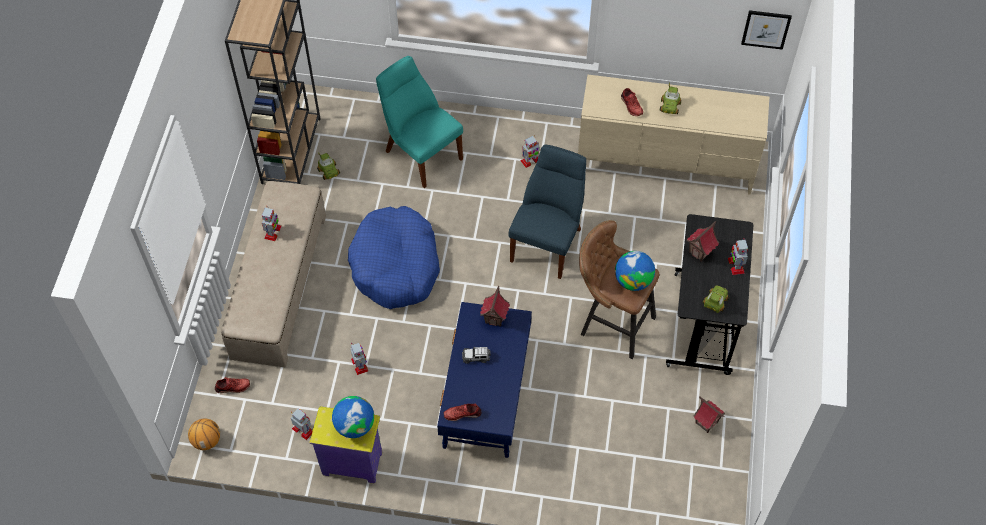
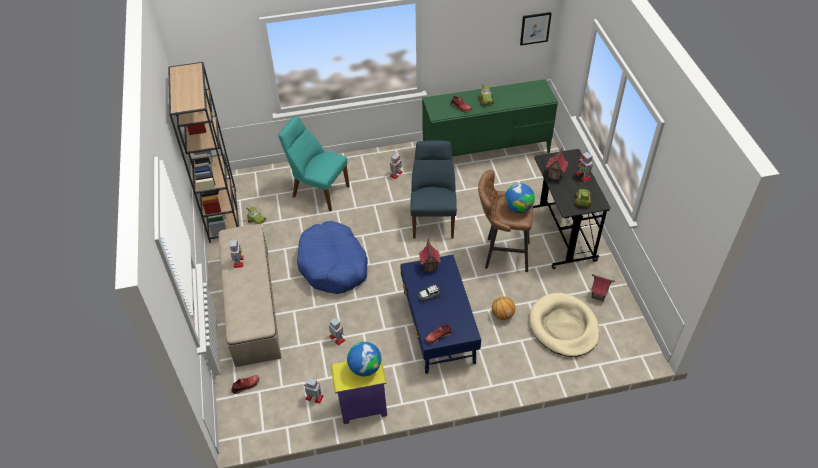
camera: 20 degrees left, 10 degrees down
basketball [188,419,220,450] -> basketball moved to [492,296,515,320]
beige dresser [578,75,769,195] -> green dresser [422,79,558,157]
none -> beige dog bed [529,293,600,357]

